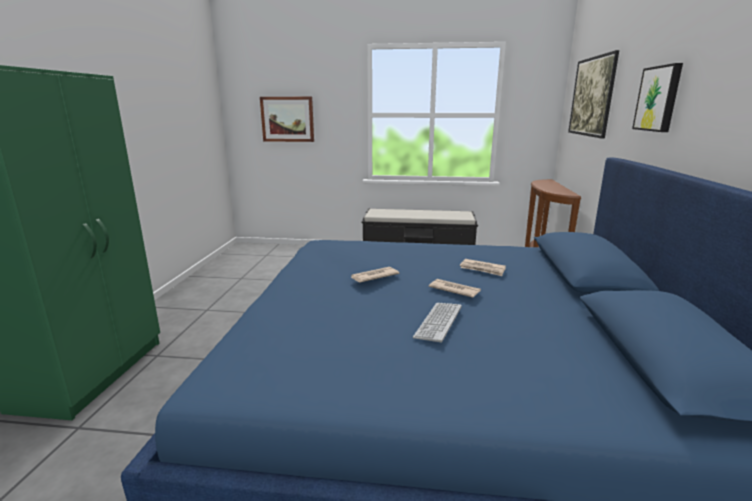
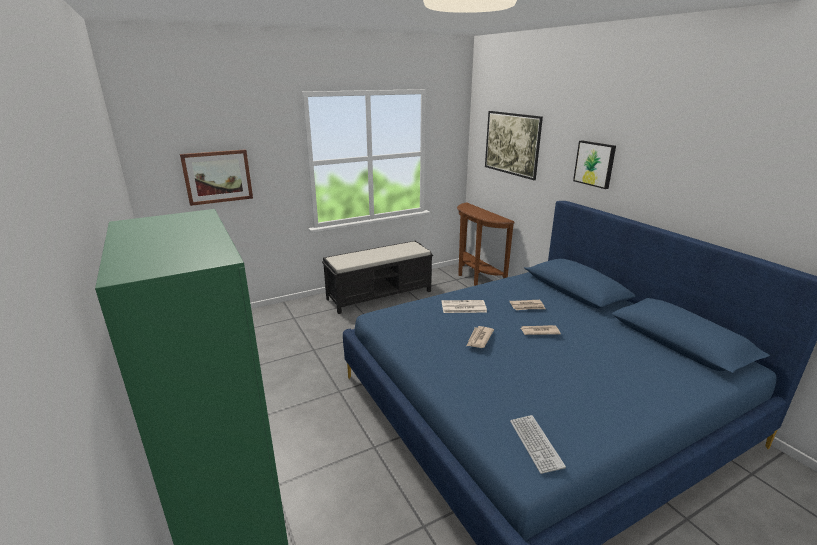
camera: 35 degrees left, 5 degrees up
keyboard [413,303,462,343] -> keyboard moved to [510,415,566,474]
none -> newspaper [442,300,487,313]

